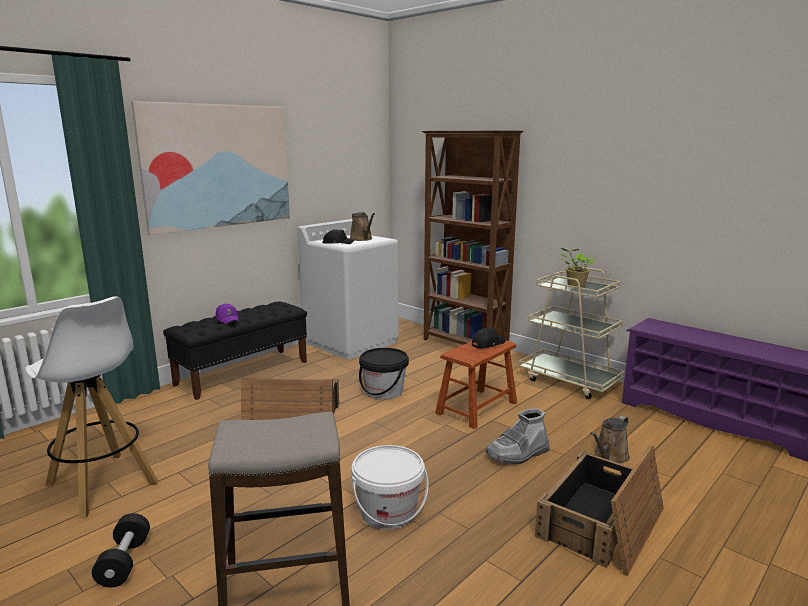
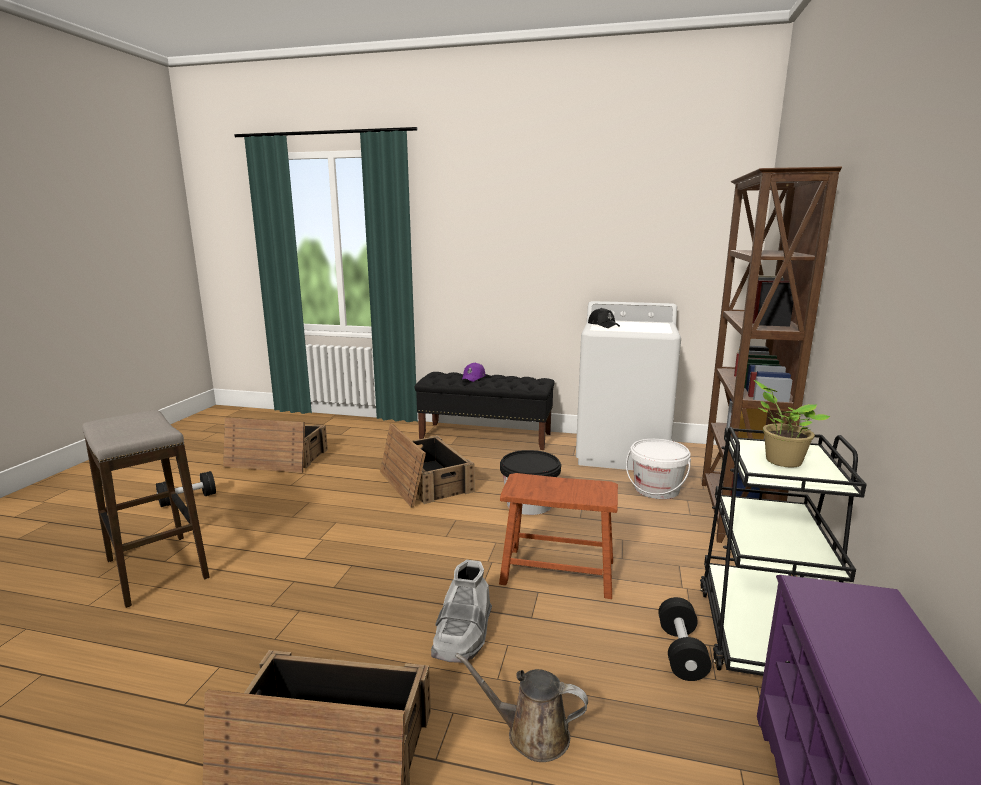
camera: 60 degrees right, 0 degrees up
white stool [25,296,159,519] -> crate [223,418,328,473]
picture [131,101,290,235] -> none
brown watering can [350,212,375,241] -> none
white bucket [351,445,428,530] -> white bucket moved to [626,439,691,499]
black cap [472,328,505,349] -> none
grey boot [485,409,550,464] -> grey boot turned 105 degrees counterclockwise [431,560,492,663]
beige cart [518,267,625,399] -> black cart [700,427,867,676]
none -> black dumbbell [658,597,712,681]

